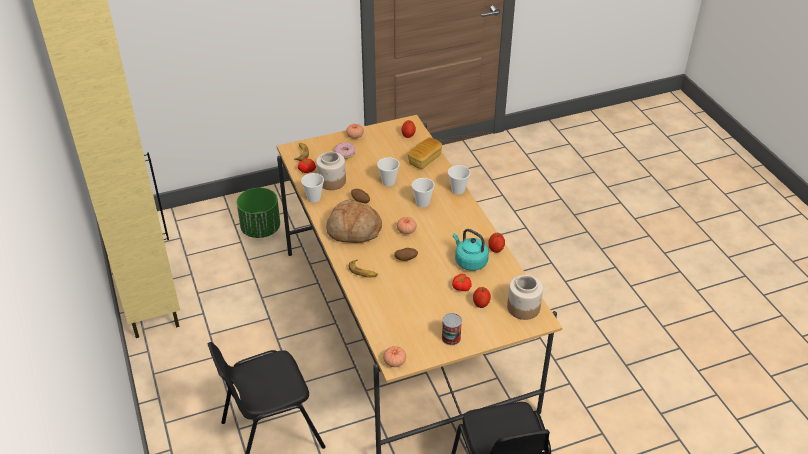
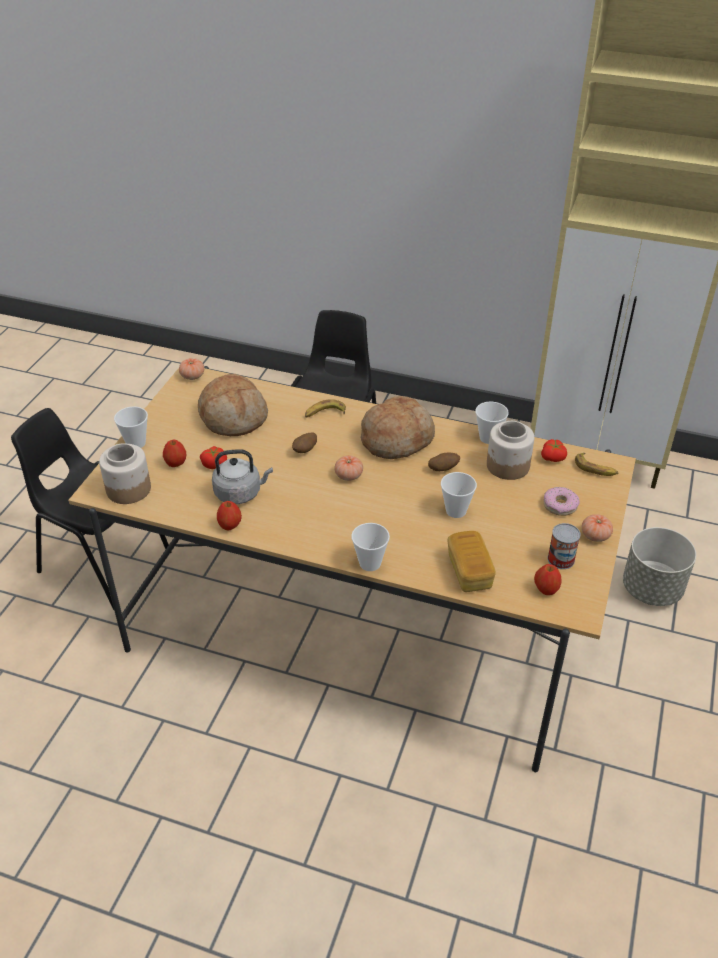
camera: 130 degrees right, 0 degrees up
green planter [237,188,280,238] -> grey planter [623,527,696,606]
cup [412,178,434,207] -> cup moved to [114,407,148,448]
can [442,313,462,345] -> can moved to [548,523,581,569]
turquoise kettle [453,229,489,271] -> grey kettle [212,449,273,504]
none -> bread [198,374,268,436]

